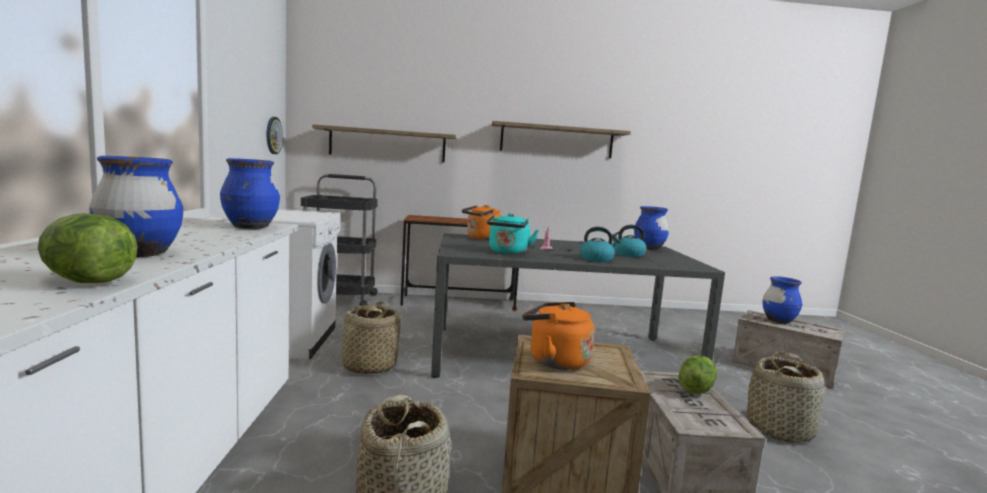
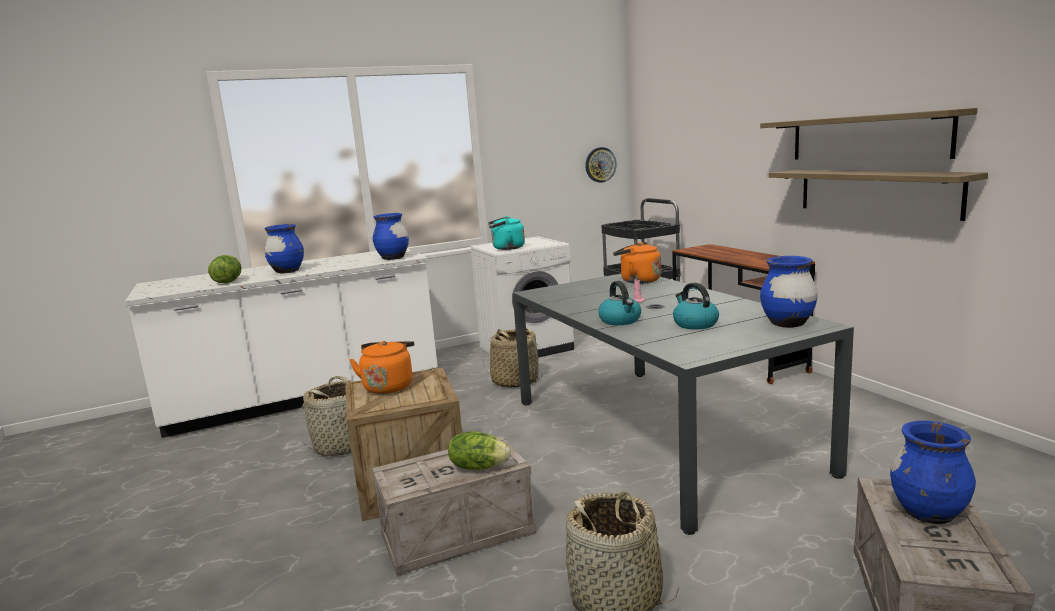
camera: 70 degrees right, 5 degrees up
shelf [312,124,456,162] -> shelf moved to [769,170,988,221]
turquoise kettle [487,213,539,254] -> turquoise kettle moved to [488,216,525,250]

